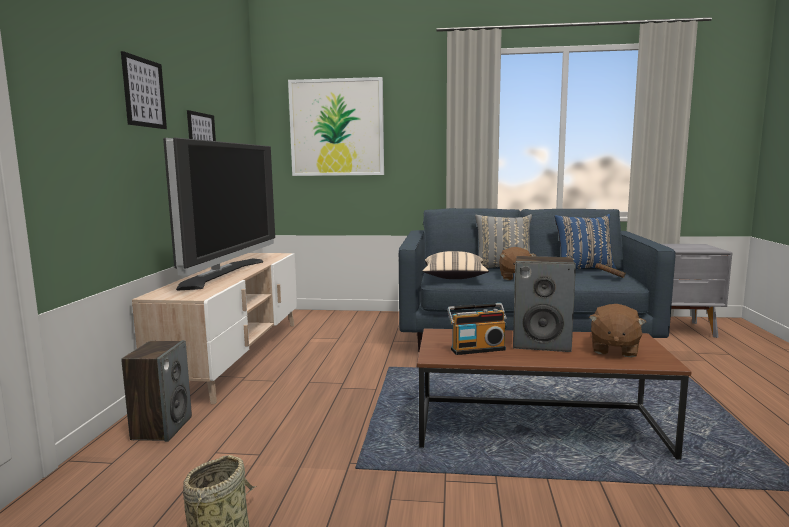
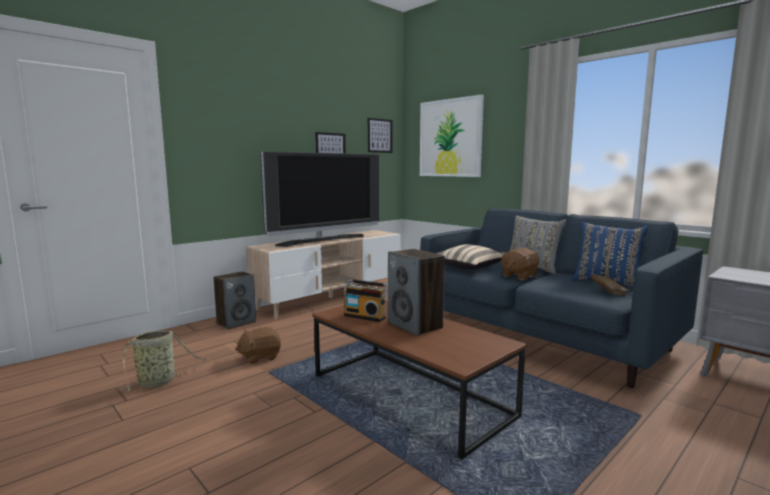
camera: 40 degrees right, 0 degrees up
picture [121,51,167,129] -> picture moved to [367,118,393,153]
brown plush toy [589,304,646,358] -> brown plush toy moved to [235,327,281,364]

